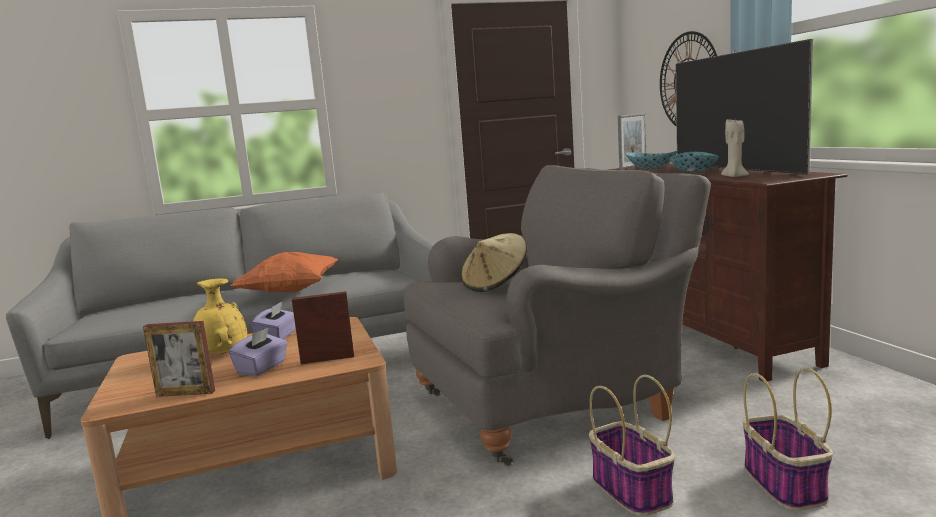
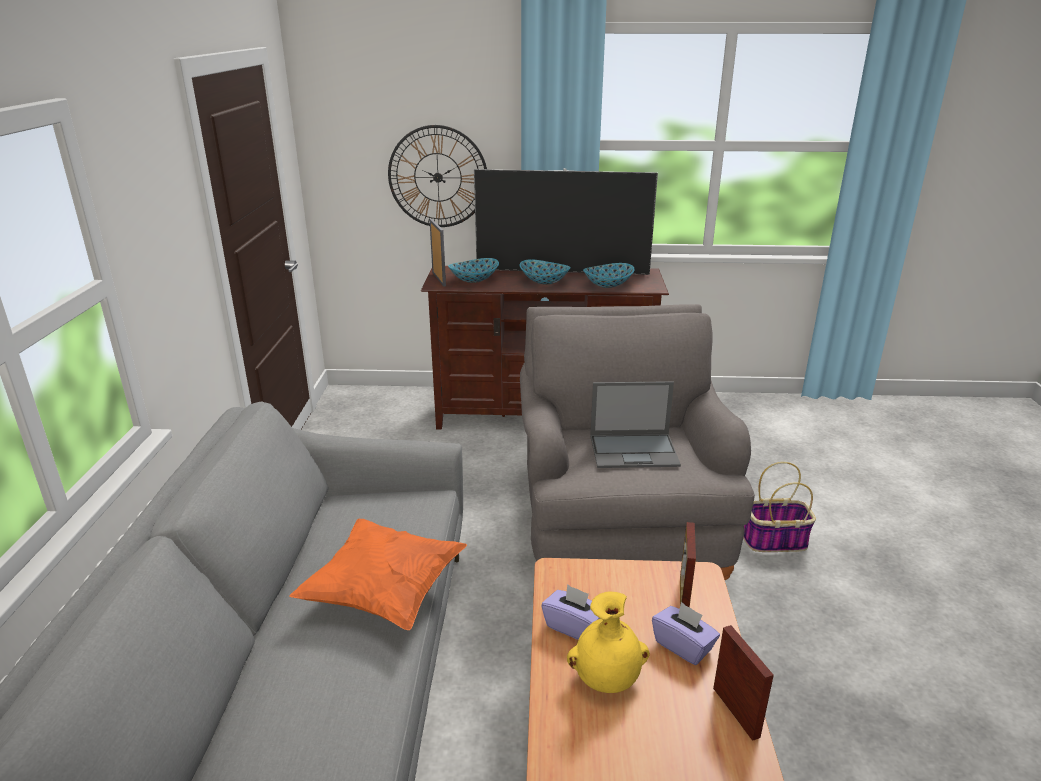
camera: 70 degrees left, 15 degrees up
picture frame [143,321,215,397] -> picture frame turned 45 degrees counterclockwise [713,625,774,741]
beige hat [461,233,527,292] -> laptop [590,381,681,468]
beige candle [721,119,749,177] -> bowl [583,263,635,288]
basket [743,368,833,511] -> none

